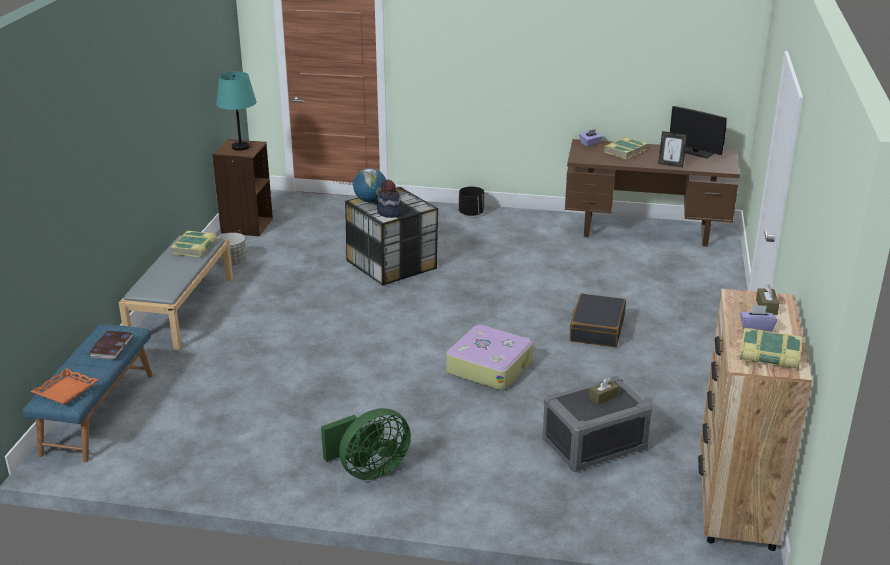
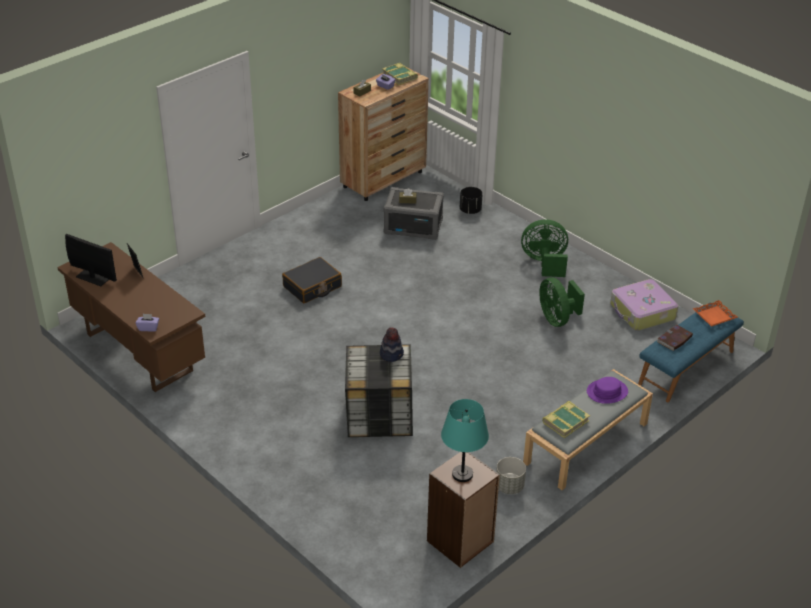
camera: 145 degrees left, 10 degrees up
globe [353,168,386,202] -> none
suitcase [446,325,533,390] -> suitcase moved to [610,279,678,331]
black planter [459,187,484,216] -> black planter moved to [460,187,483,214]
book [604,137,647,160] -> none
monitor [670,106,727,158] -> monitor turned 45 degrees counterclockwise [65,234,117,286]
none -> green fan [539,278,585,327]
none -> purple hat [587,377,628,404]

